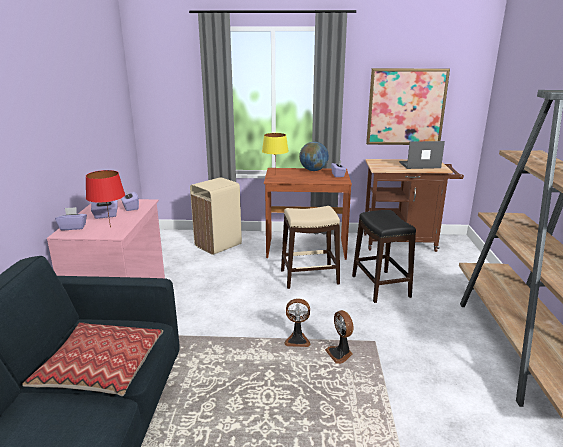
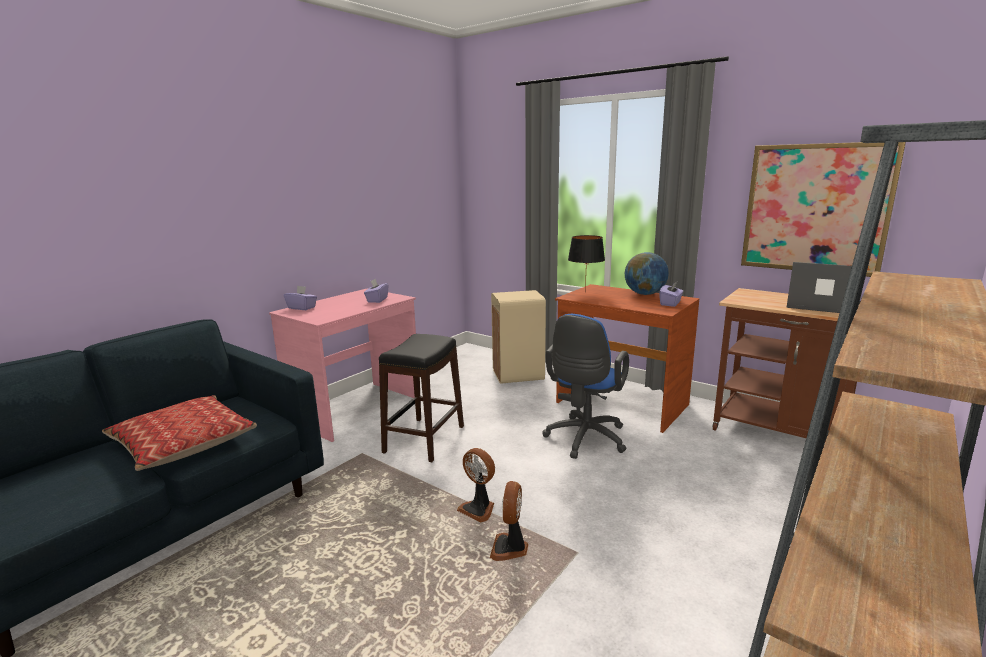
camera: 35 degrees right, 5 degrees down
red table lamp [86,170,125,228] -> none
purple tissue box [91,200,118,219] -> none
yellow table lamp [262,133,289,175] -> black table lamp [568,235,605,292]
beige stool [281,206,340,289] -> blue office chair [542,314,629,459]
black stool [352,210,416,303] -> black stool moved to [379,334,464,462]

